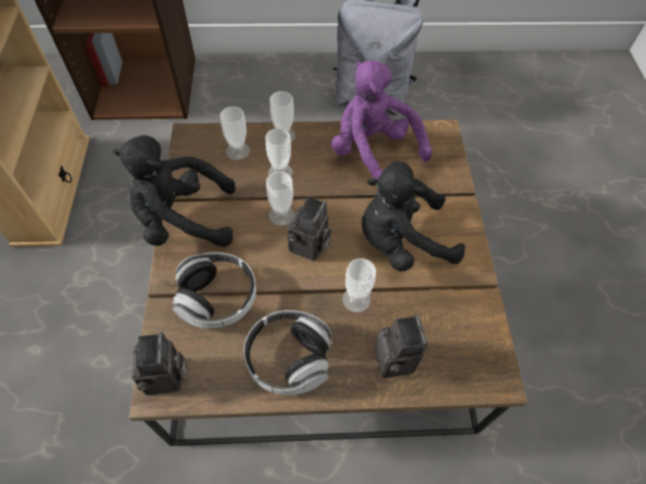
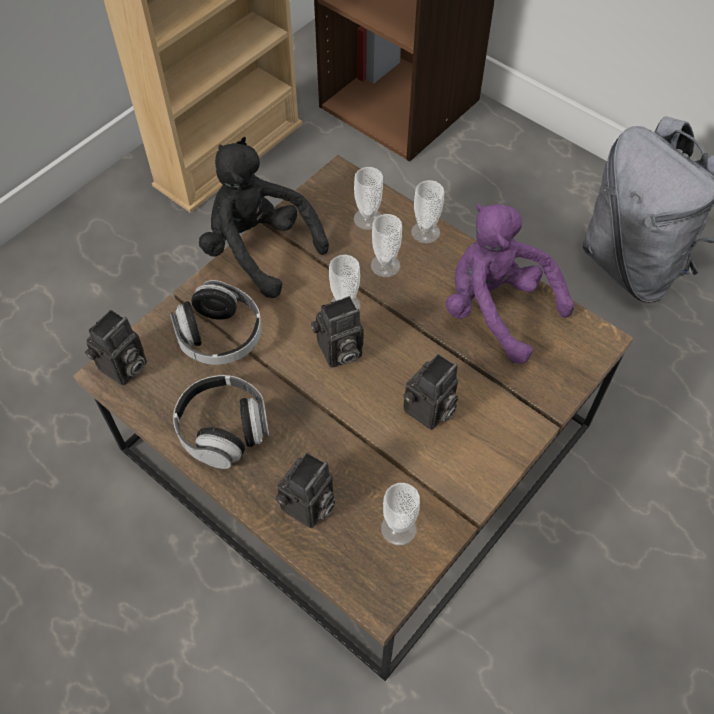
camera: 45 degrees right, 0 degrees up
purple plush toy [331,60,433,179] -> purple plush toy turned 45 degrees counterclockwise [446,204,574,364]
cup [343,258,376,312] -> cup moved to [381,483,420,545]
black plush toy [362,161,465,271] -> camera [403,354,458,430]

